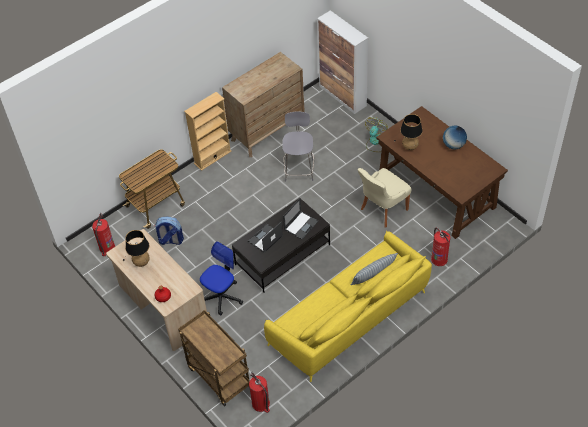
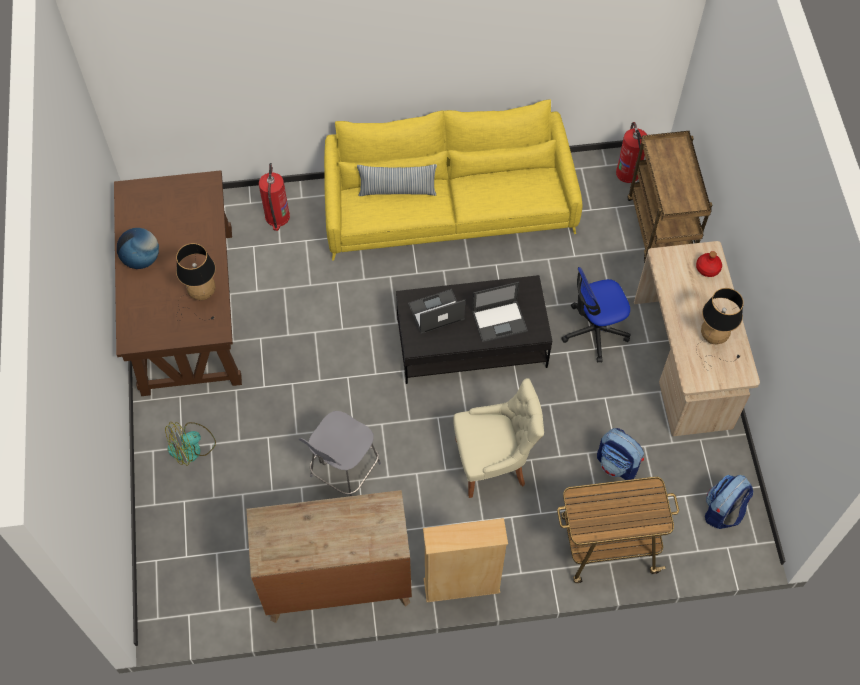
camera: 150 degrees left, 10 degrees up
fire extinguisher [92,213,115,256] -> backpack [705,475,753,529]
cabinet [317,10,368,114] -> none
beige chair [357,168,411,227] -> beige chair moved to [453,378,544,498]

